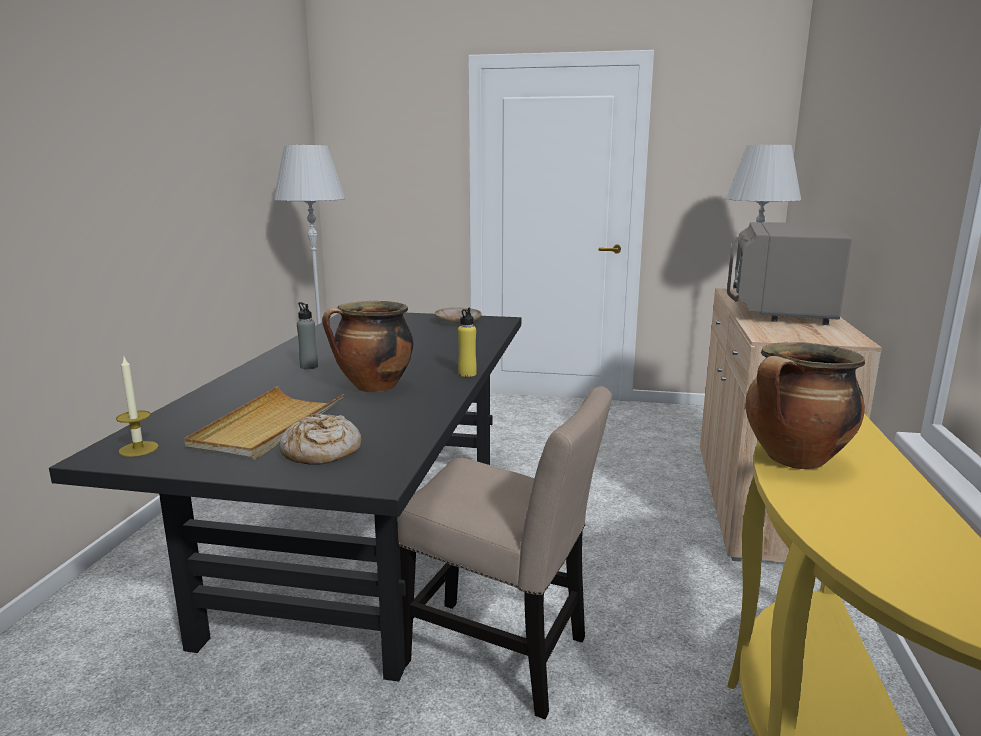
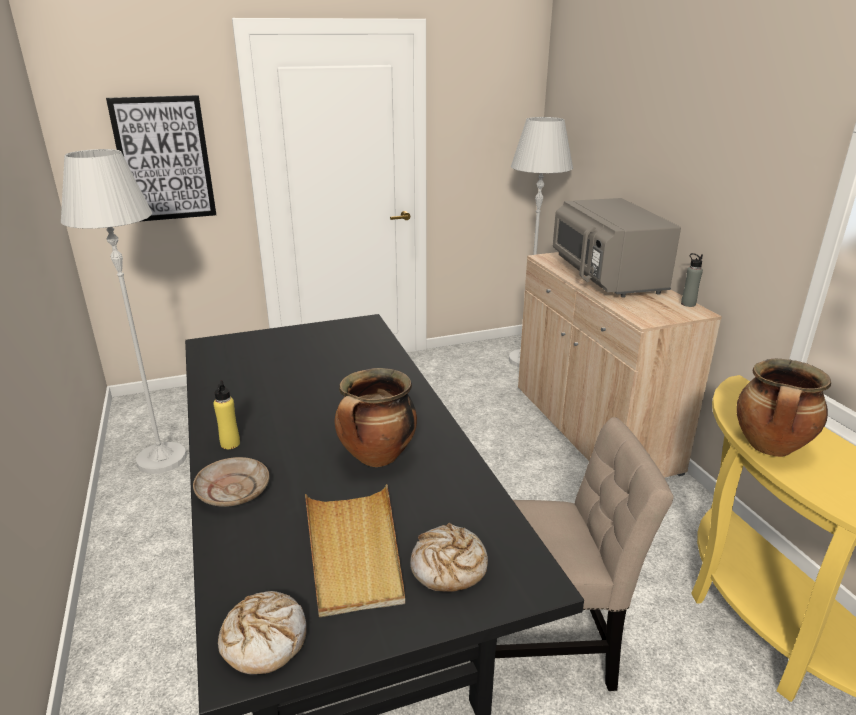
camera: 30 degrees left, 10 degrees up
candle [116,357,159,457] -> bread [218,591,307,674]
grey bottle [297,302,318,369] -> grey bottle moved to [681,253,703,307]
beige plate [434,307,482,324] -> beige plate moved to [193,457,270,507]
yellow bottle [458,308,477,377] -> yellow bottle moved to [213,380,240,449]
none -> picture [106,95,216,222]

